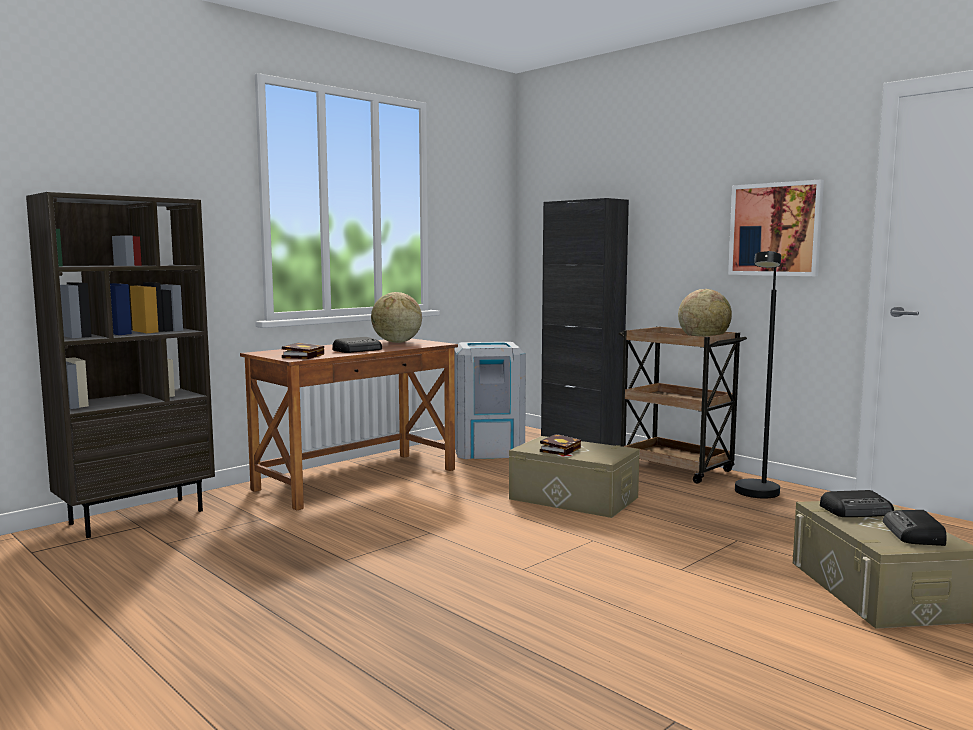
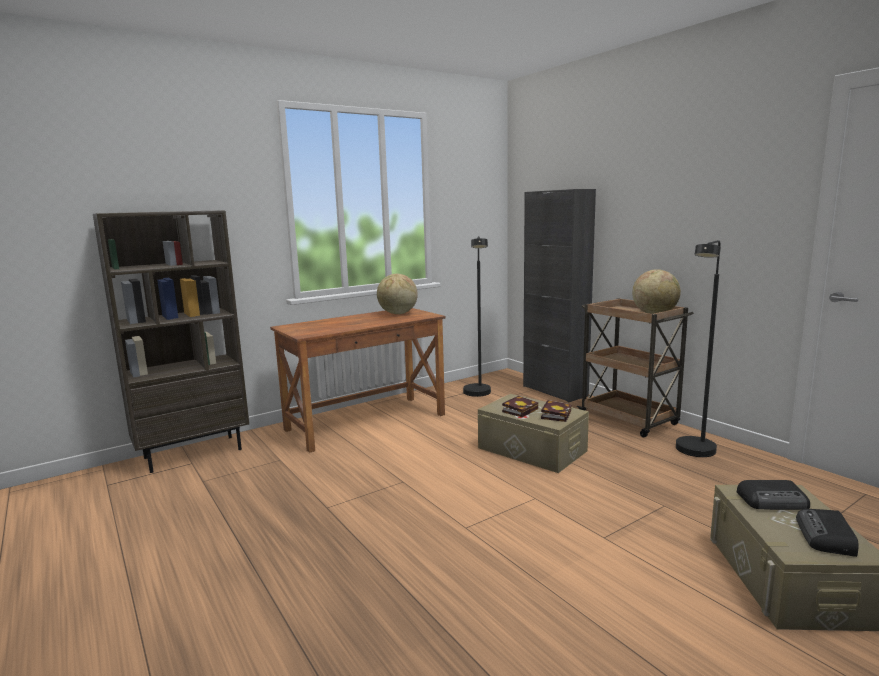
camera: 10 degrees right, 5 degrees up
book [282,343,324,359] -> book moved to [541,400,571,422]
radio [332,337,382,353] -> none
grey trash can [454,342,526,459] -> black floor lamp [463,236,491,397]
picture [728,179,824,276] -> none

